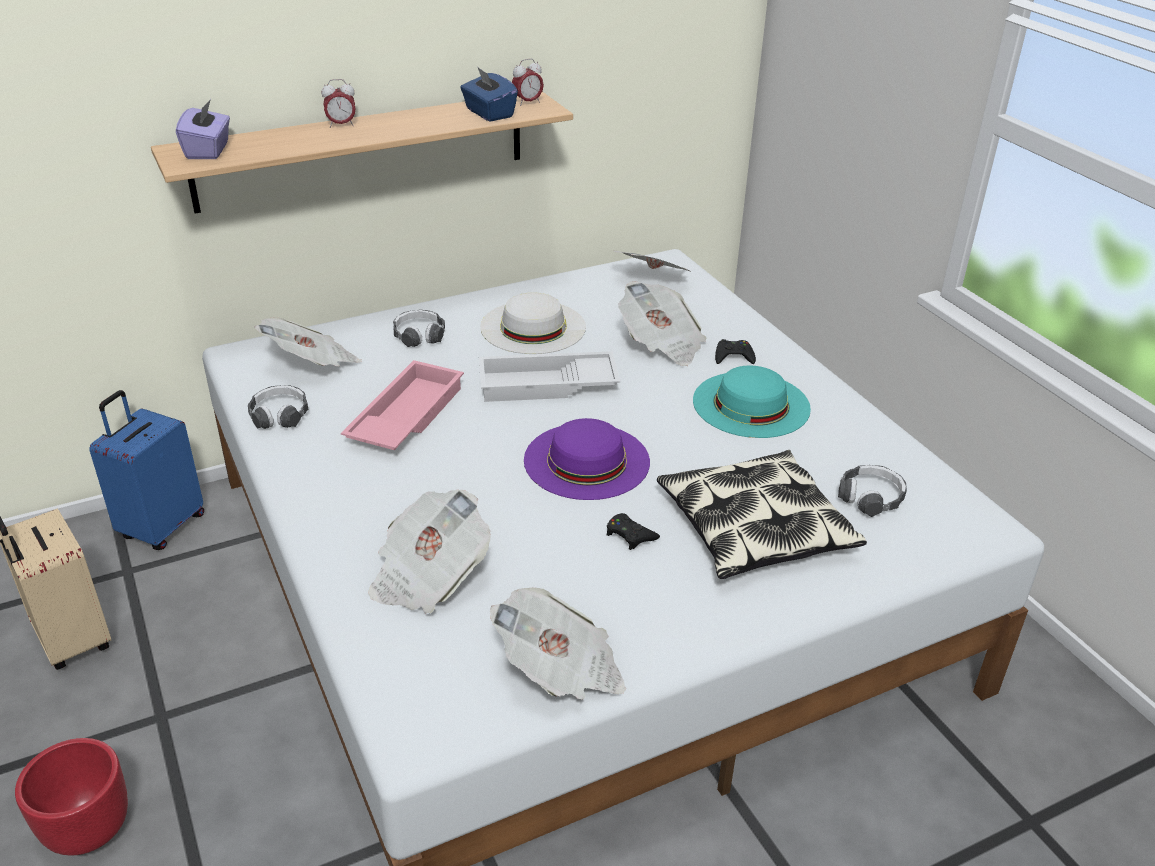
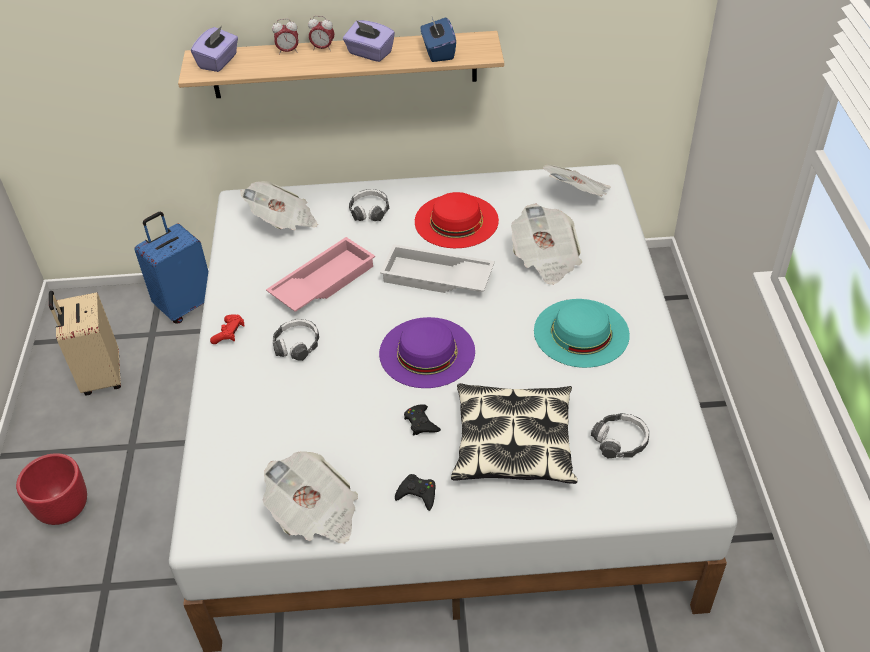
camera: 25 degrees right, 10 degrees up
headphones [248,385,308,429] -> headphones moved to [273,319,319,361]
newspaper [368,490,491,613] -> none
white hat [480,293,586,354] -> red hat [415,192,499,248]
alarm clock [512,58,544,106] -> alarm clock moved to [272,19,298,55]
black game controller [715,339,756,364] -> black game controller moved to [395,474,436,511]
none -> red game controller [210,314,244,344]
none -> purple tissue box [343,20,395,62]

